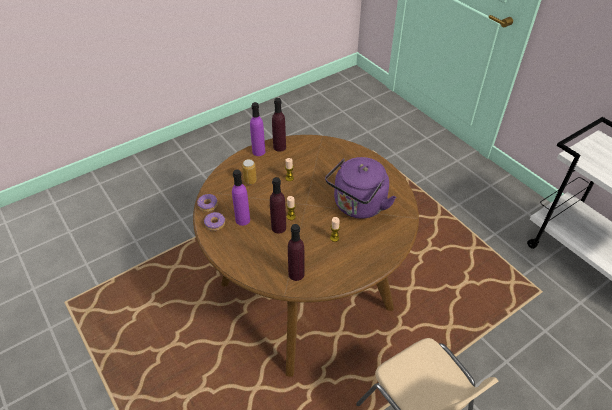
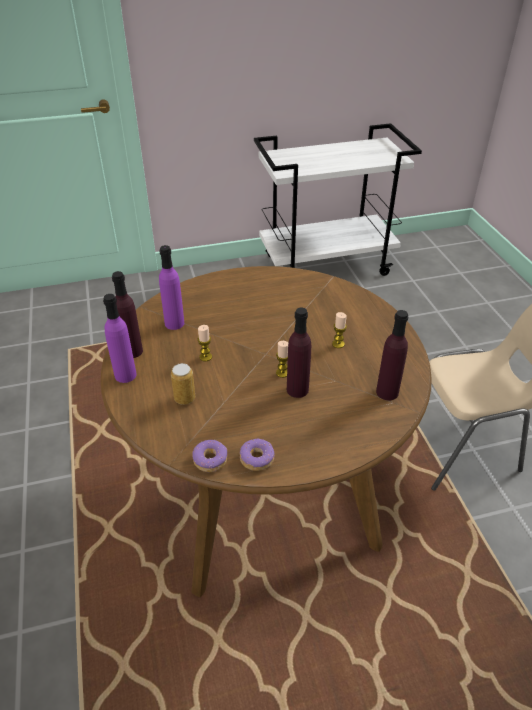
camera: 70 degrees left, 5 degrees down
purple bottle [232,170,250,226] -> purple bottle moved to [159,245,184,330]
purple kettle [325,157,396,219] -> none

